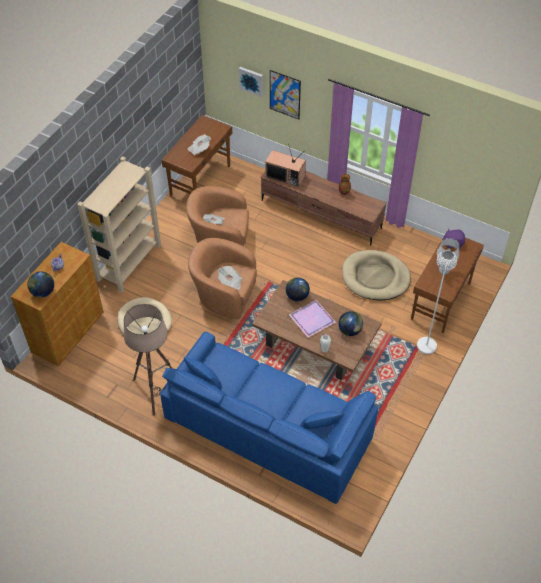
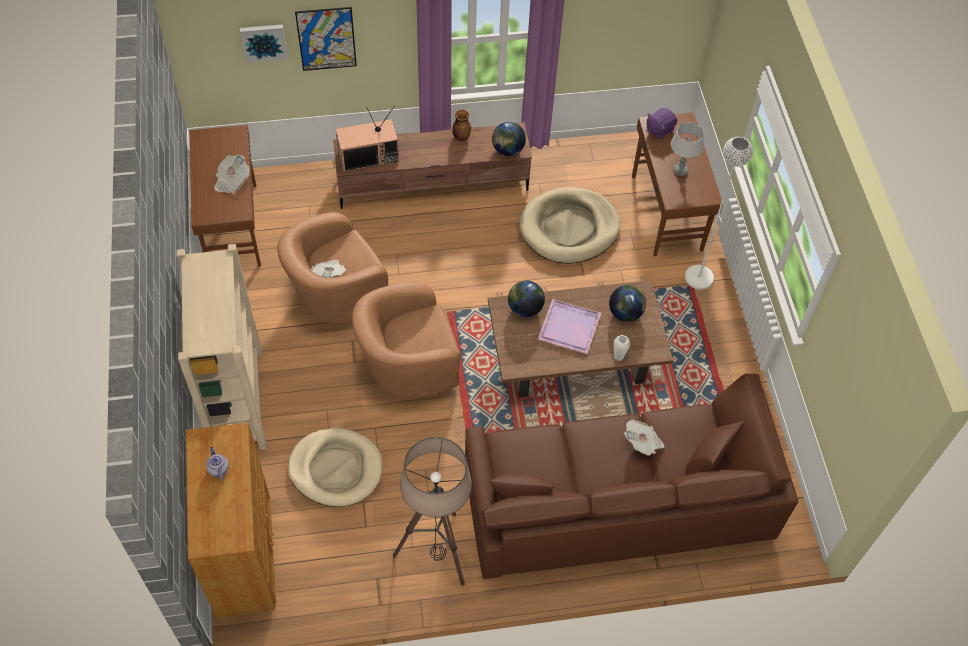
camera: 40 degrees left, 5 degrees up
globe [27,271,54,298] -> globe moved to [492,122,526,156]
blue sofa [160,332,378,504] -> brown sofa [465,373,798,579]
newspaper [218,266,242,290] -> newspaper moved to [624,420,664,456]

